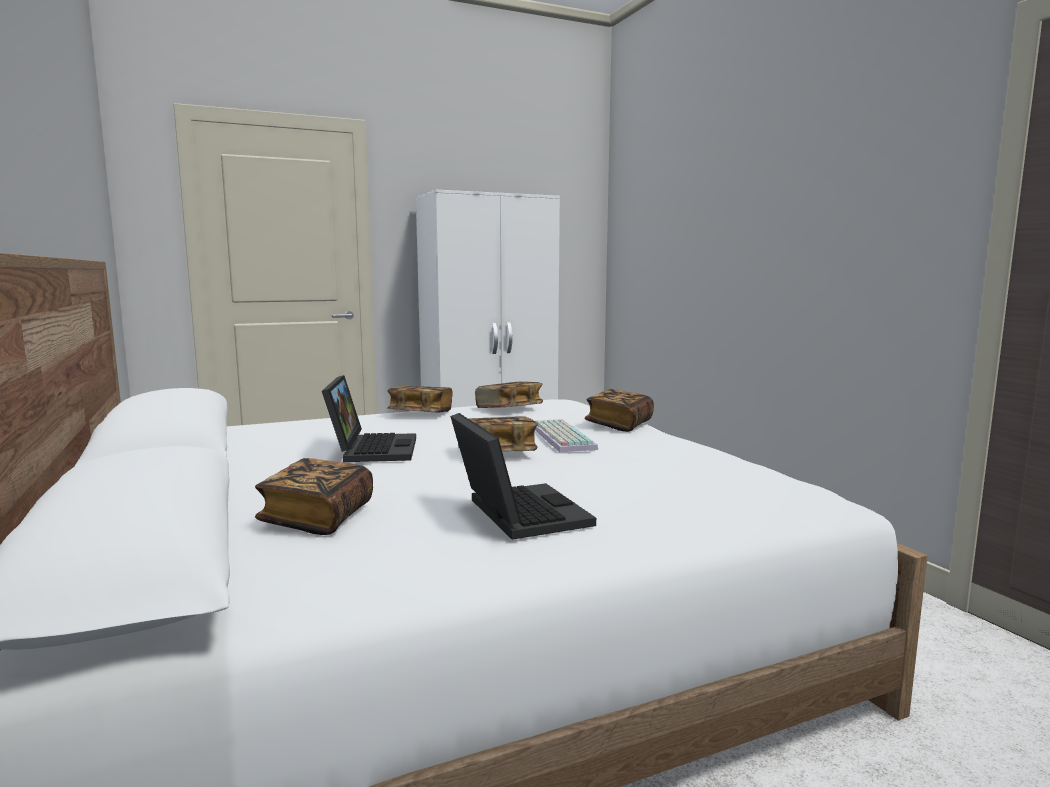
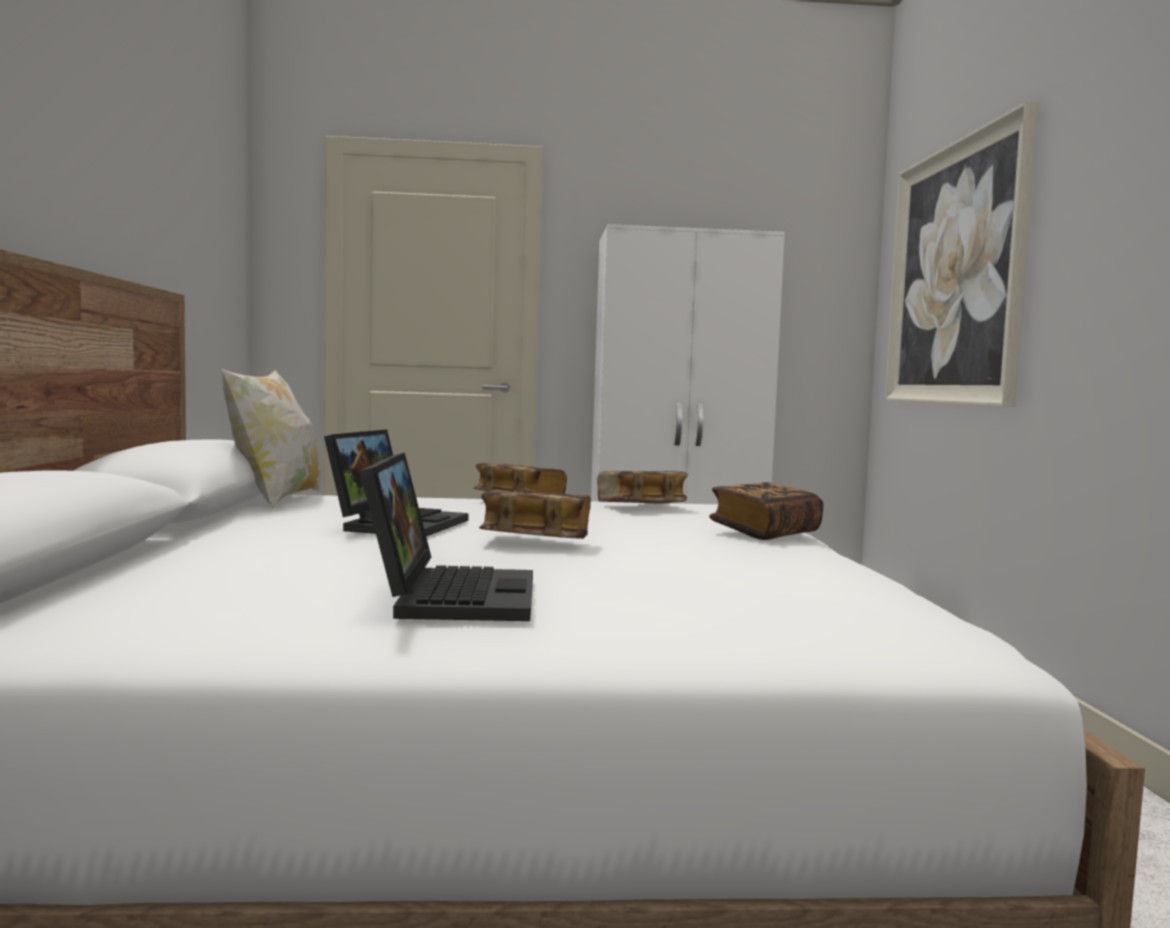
camera: 20 degrees right, 5 degrees down
book [255,458,373,535] -> none
keyboard [535,419,598,452] -> none
none -> pillow [221,369,320,509]
none -> picture [885,101,1038,407]

